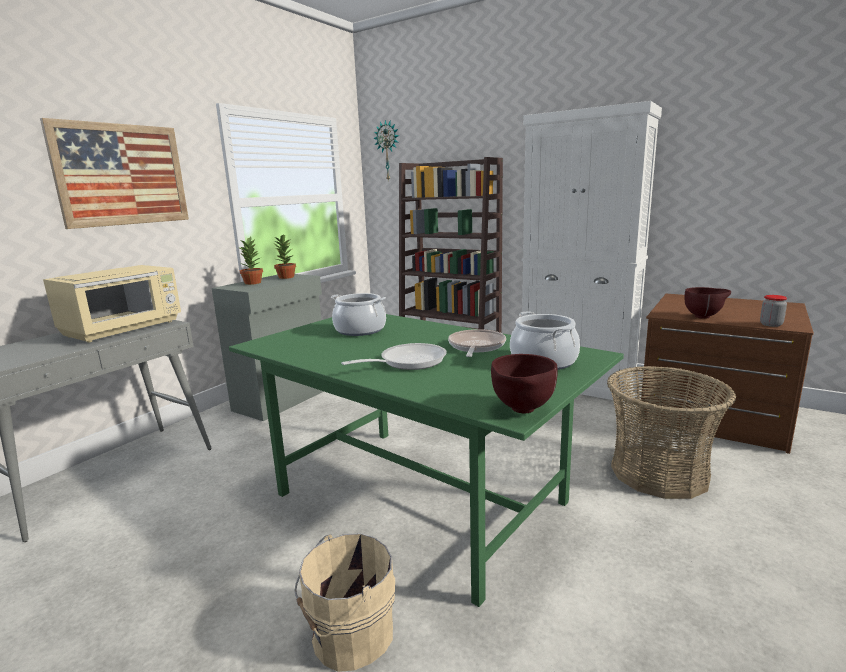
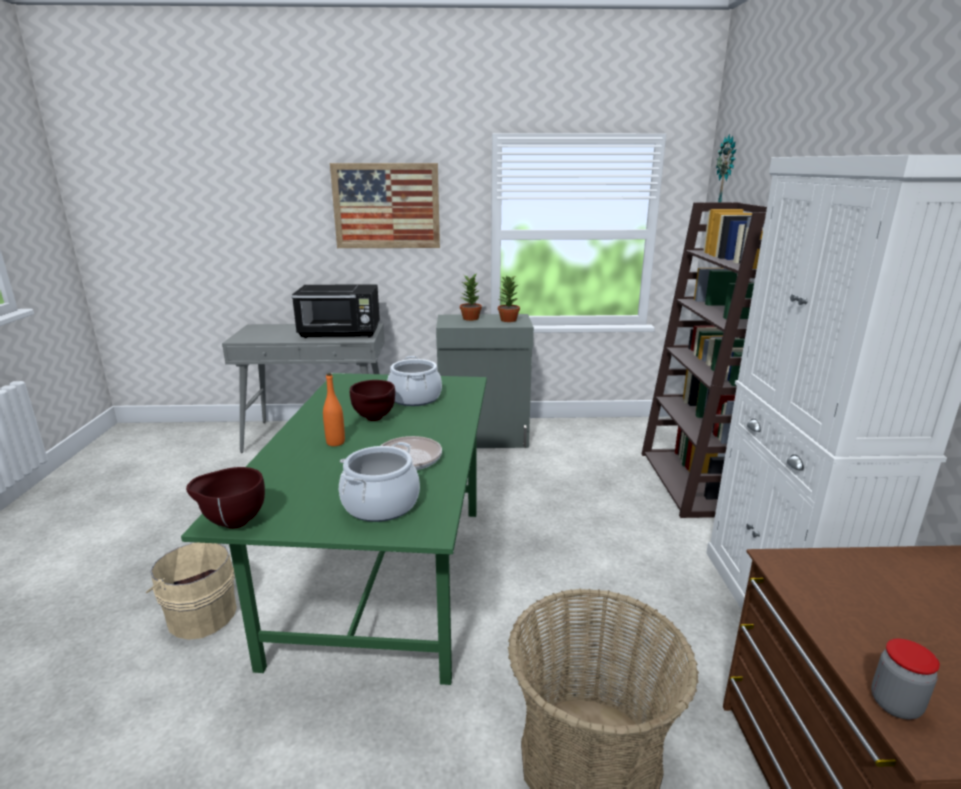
camera: 55 degrees right, 5 degrees up
beige microwave [43,265,181,343] -> black microwave [292,284,380,338]
frying pan [341,343,447,370] -> orange bottle [323,373,345,446]
brown bowl [684,287,731,319] -> brown bowl moved to [350,380,395,421]

